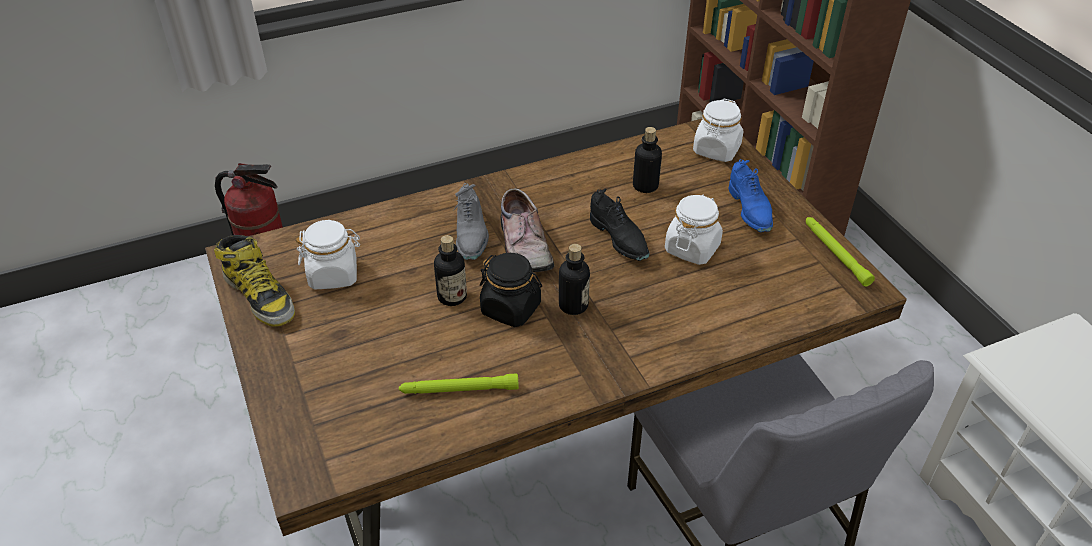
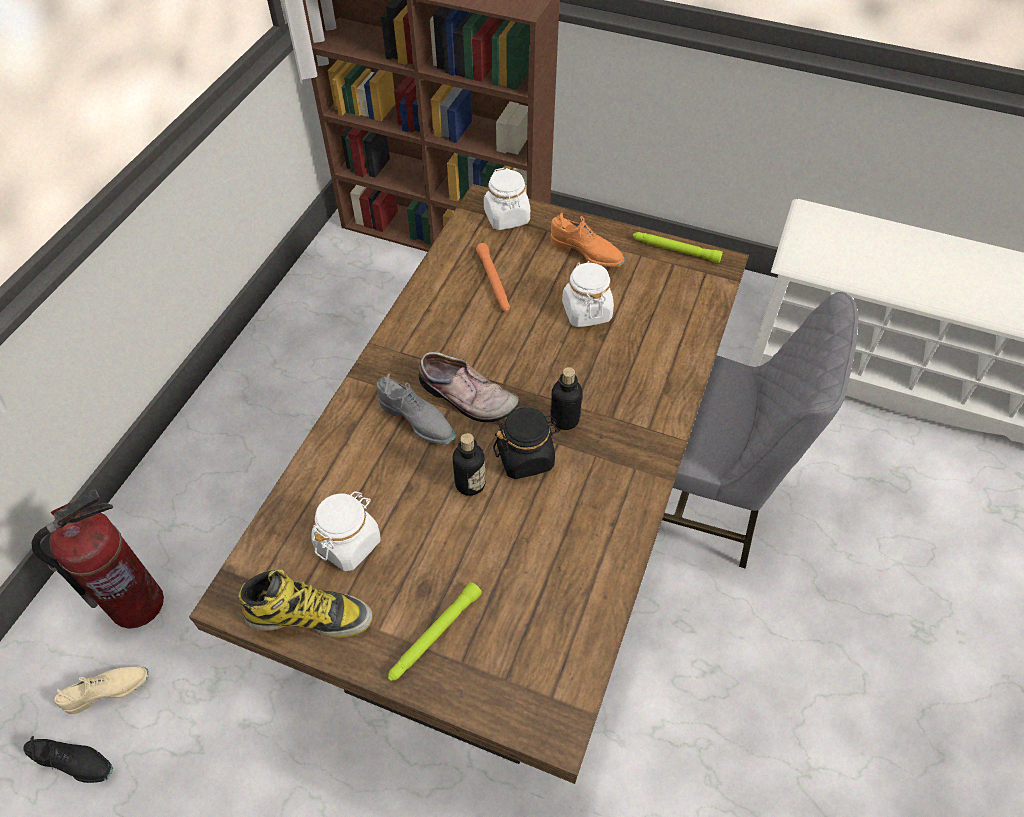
camera: 45 degrees left, 10 degrees up
green flashlight [399,373,519,394] -> green flashlight moved to [388,582,482,681]
black shoe [590,189,650,261] -> black shoe moved to [24,736,113,783]
bottle [633,127,662,193] -> orange flashlight [476,243,510,312]
blue shoe [729,159,773,232] -> orange shoe [551,212,625,267]
none -> beige shoe [54,667,149,714]

